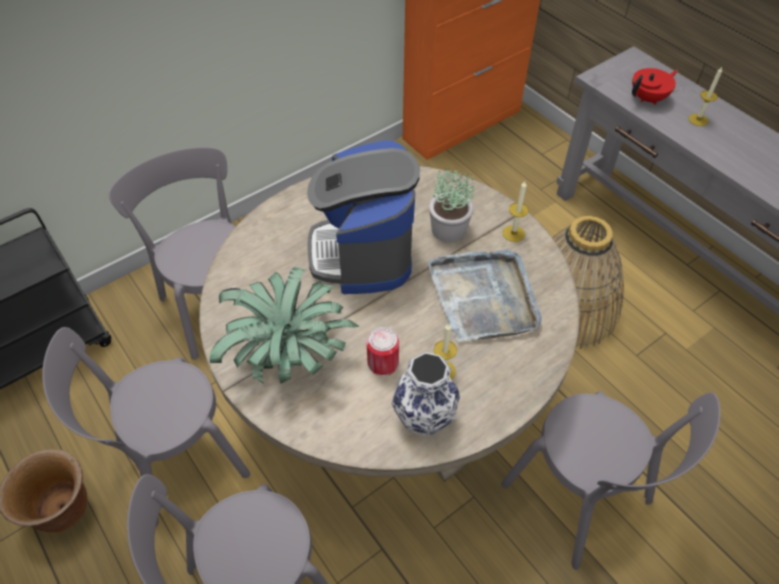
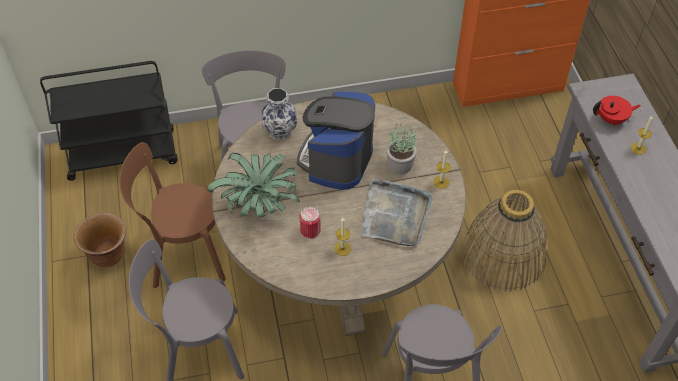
camera: 25 degrees right, 0 degrees up
grey chair [42,327,250,527] -> brown chair [119,142,226,288]
vase [392,352,460,436] -> vase moved to [261,88,297,140]

